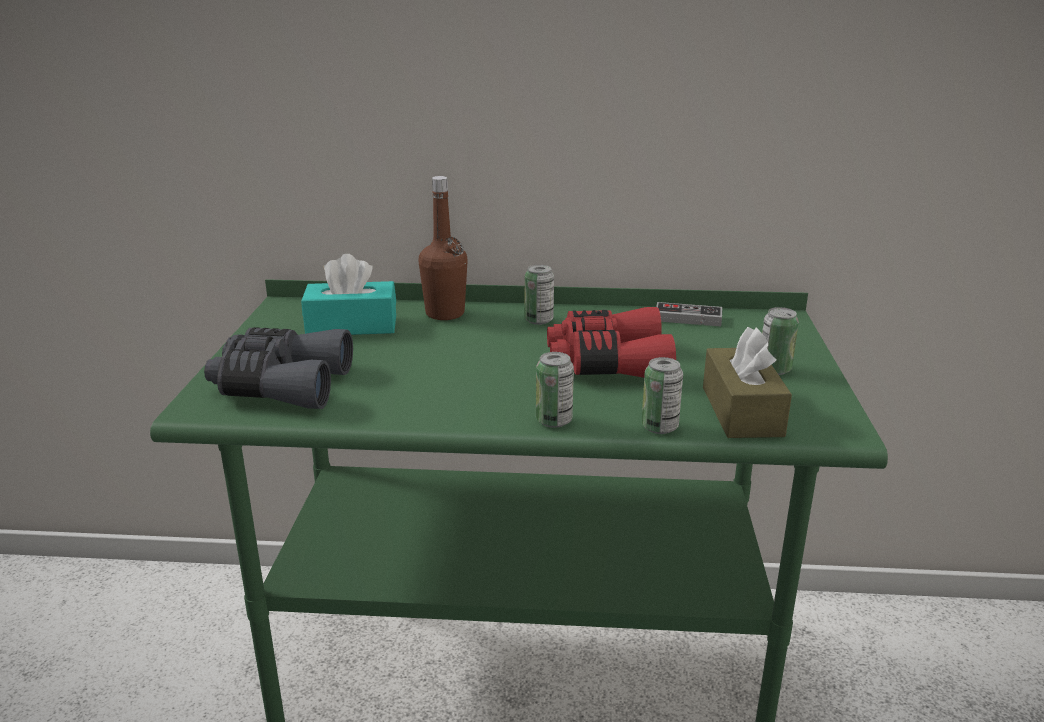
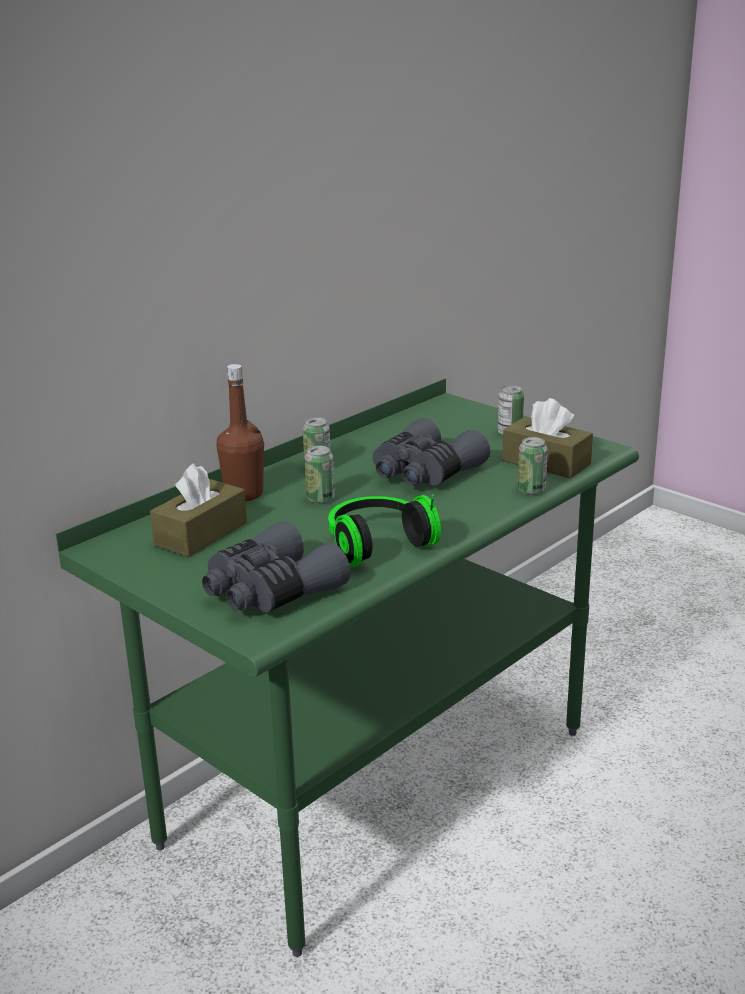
camera: 50 degrees left, 0 degrees up
turquoise tissue box [301,254,396,335] -> brown tissue box [150,463,247,557]
can [536,352,574,428] -> can moved to [305,446,335,504]
red binoculars [547,307,676,378] -> grey binoculars [373,418,490,485]
game controller [656,302,722,326] -> none
none -> headphones [328,494,441,567]

